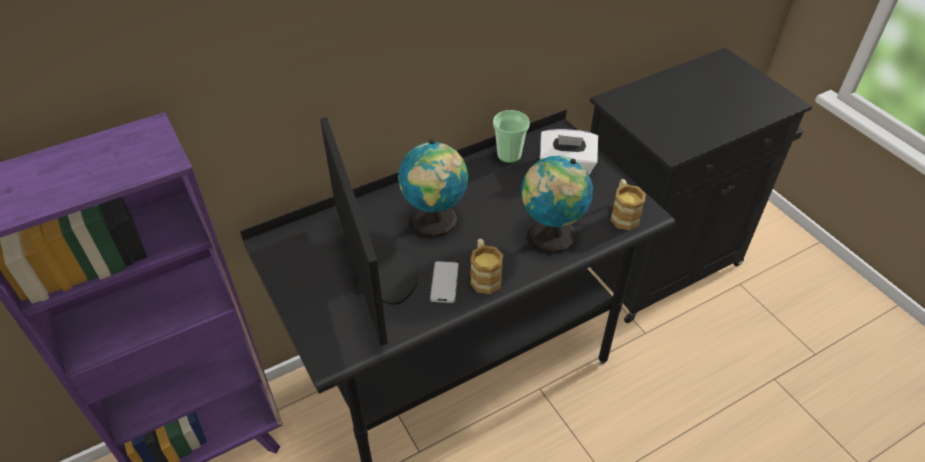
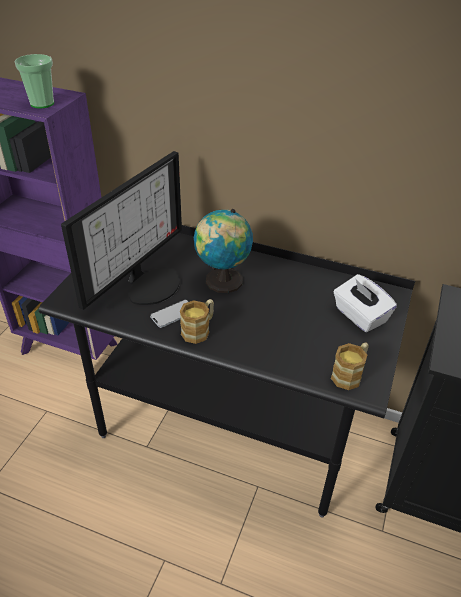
camera: 50 degrees right, 5 degrees down
cup [493,110,530,163] -> cup moved to [14,54,54,108]
globe [521,156,593,253] -> none

